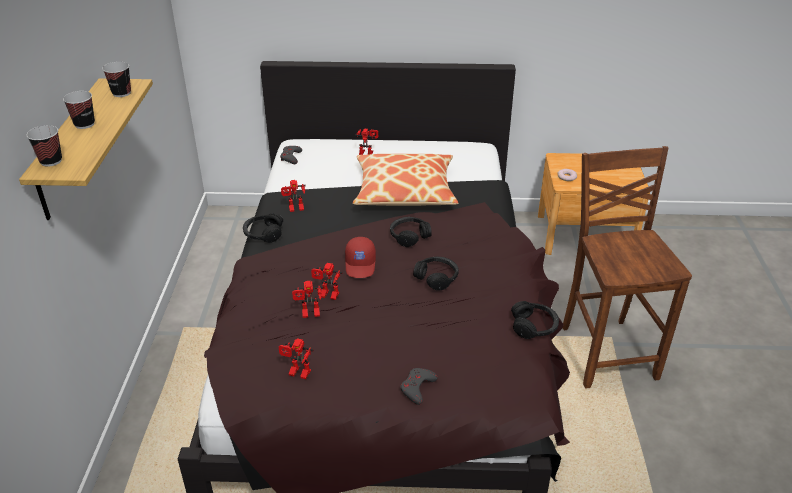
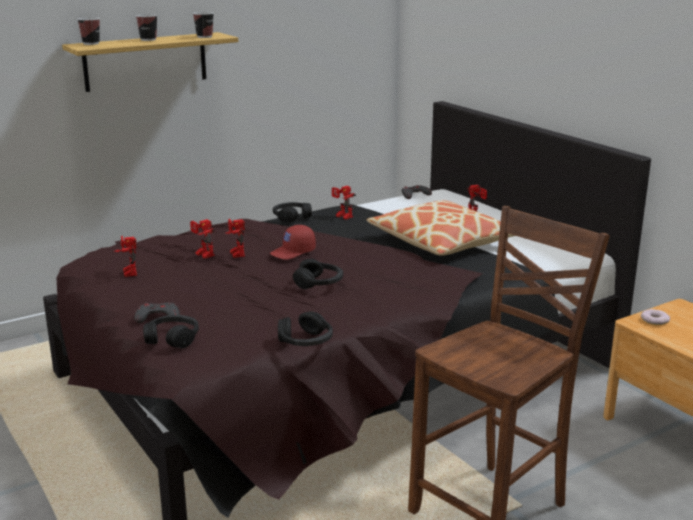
camera: 55 degrees right, 15 degrees down
black headphones [390,217,432,247] -> black headphones moved to [143,315,199,348]

